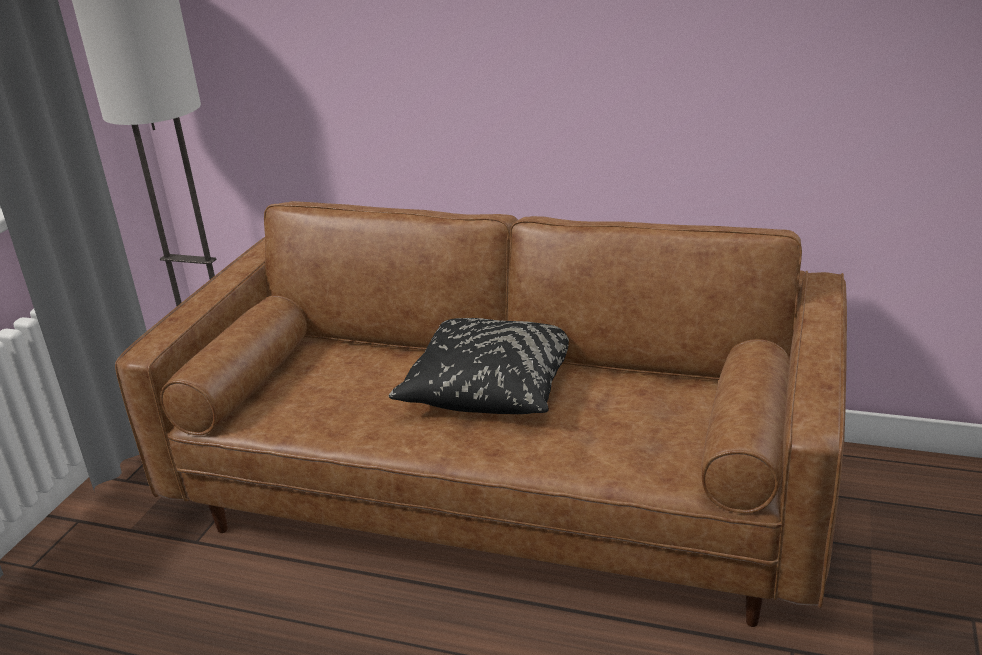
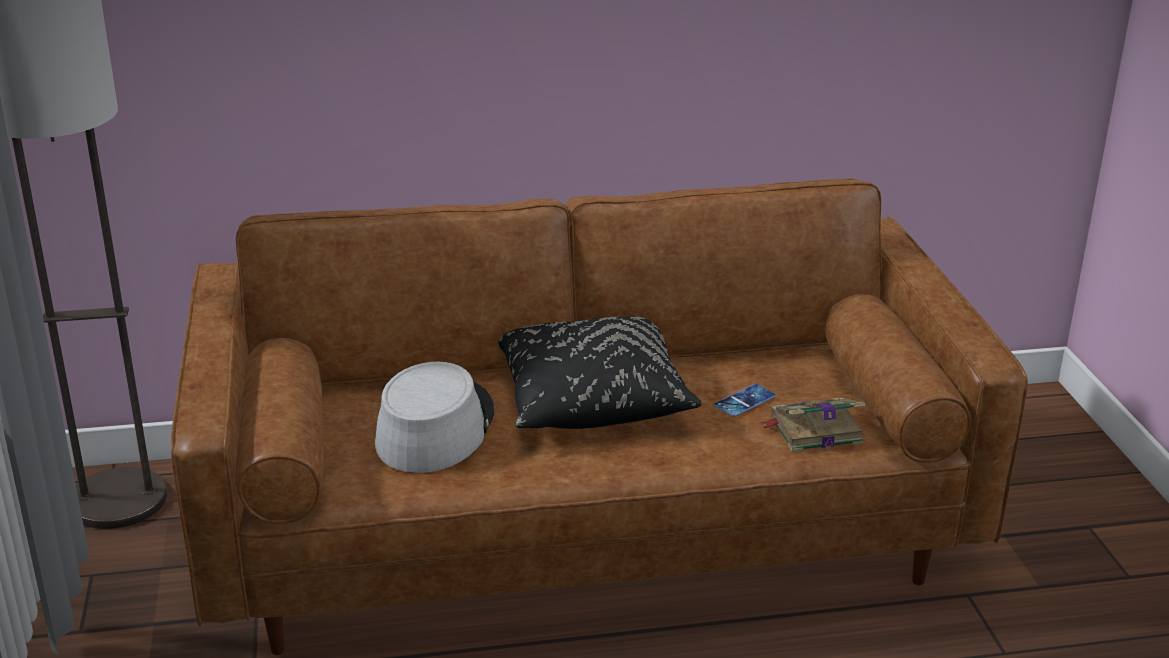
camera: 30 degrees left, 0 degrees up
none -> grey hat [375,362,495,473]
none -> phone [714,384,776,417]
none -> book [761,398,866,452]

